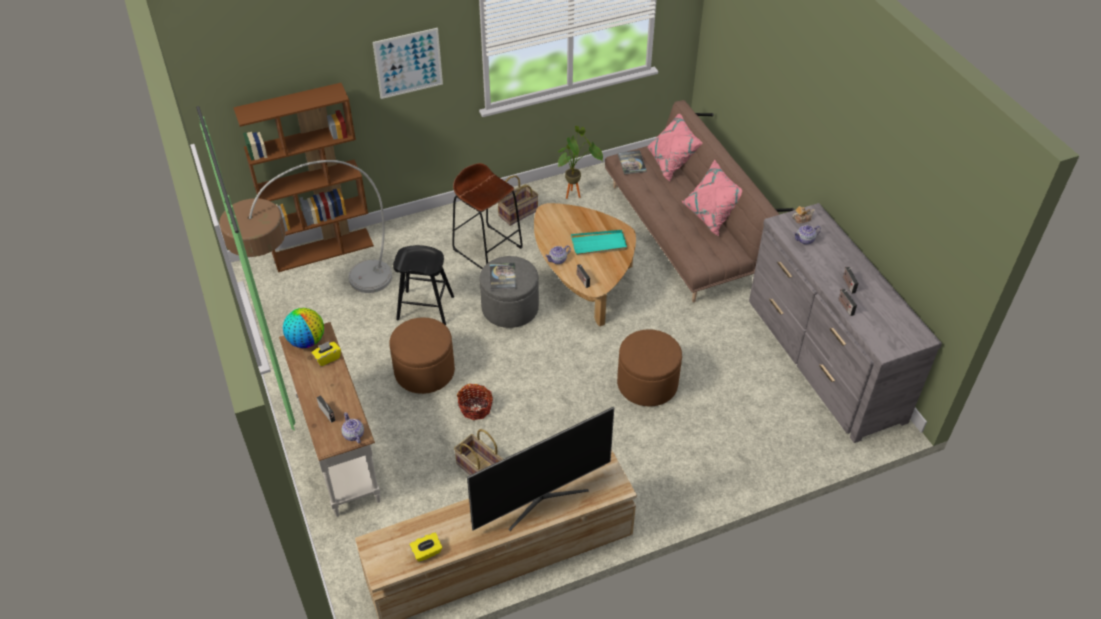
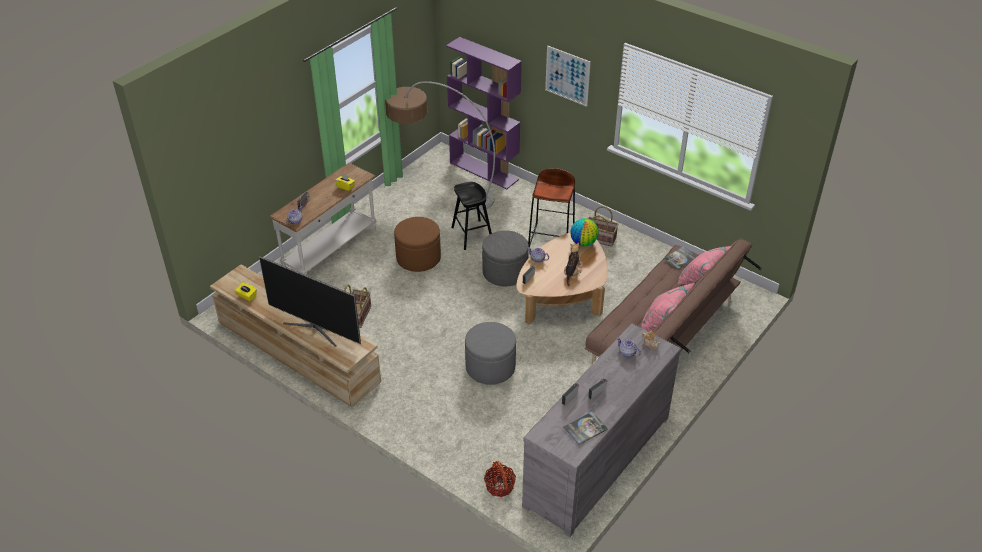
camera: 60 degrees right, 5 degrees down
brown bookcase [233,83,374,272] -> purple bookcase [446,37,522,189]
globe [283,308,324,348] -> globe moved to [570,218,599,246]
basket [457,384,493,420] -> basket moved to [484,461,516,497]
book [490,263,516,290] -> book moved to [563,412,608,445]
potted plant [558,126,603,199] -> none
turquoise tray [571,230,628,255] -> plush toy [564,242,582,286]
brown ottoman [617,329,682,407] -> grey ottoman [465,322,516,385]

